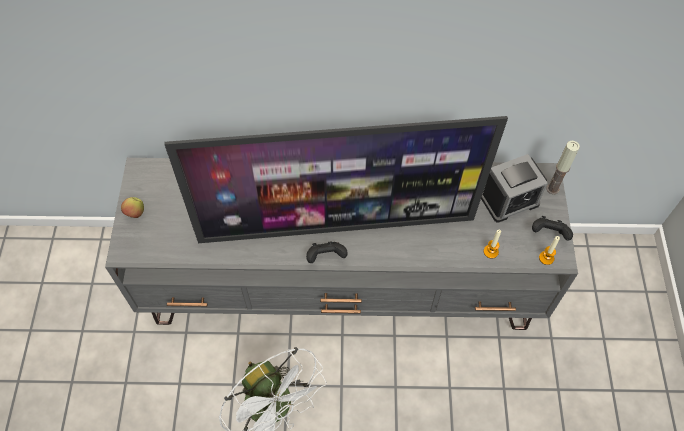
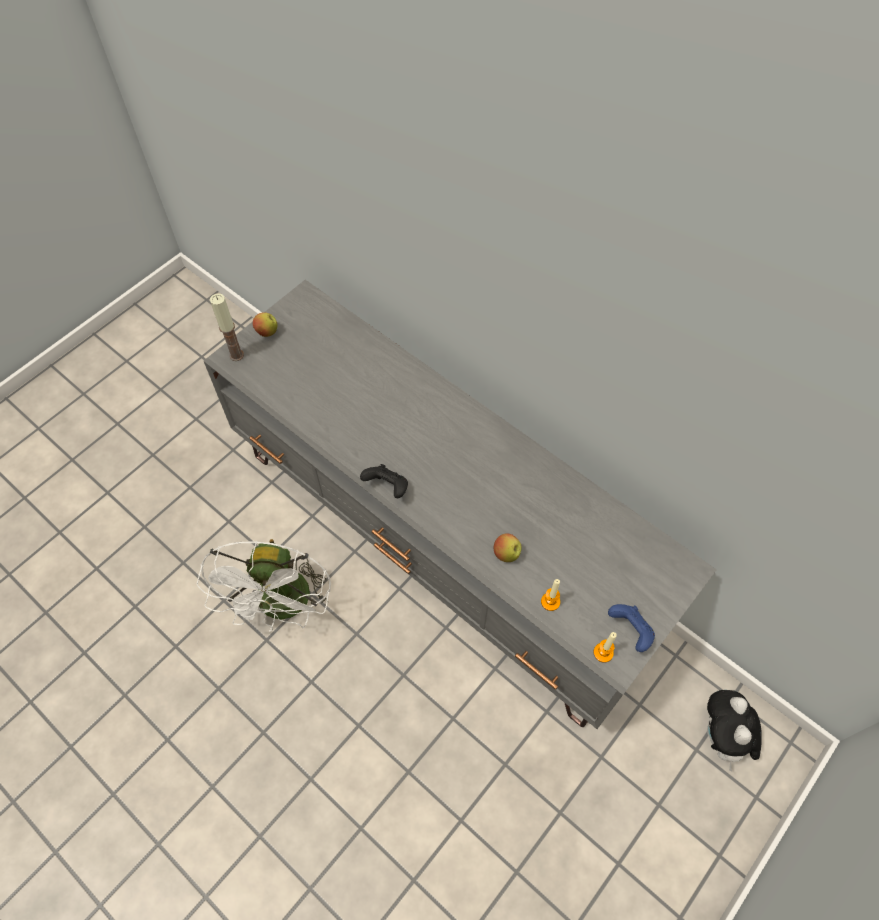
camera: 40 degrees right, 0 degrees up
television [164,116,508,243] -> none
alarm clock [481,154,548,223] -> none
black game controller [532,216,573,241] -> blue game controller [608,604,655,652]
candle [546,141,580,195] -> candle moved to [210,293,244,361]
none -> apple [493,533,522,562]
none -> plush toy [707,690,762,772]

